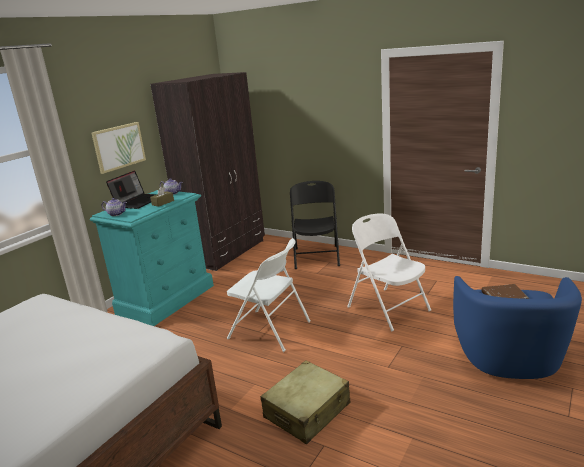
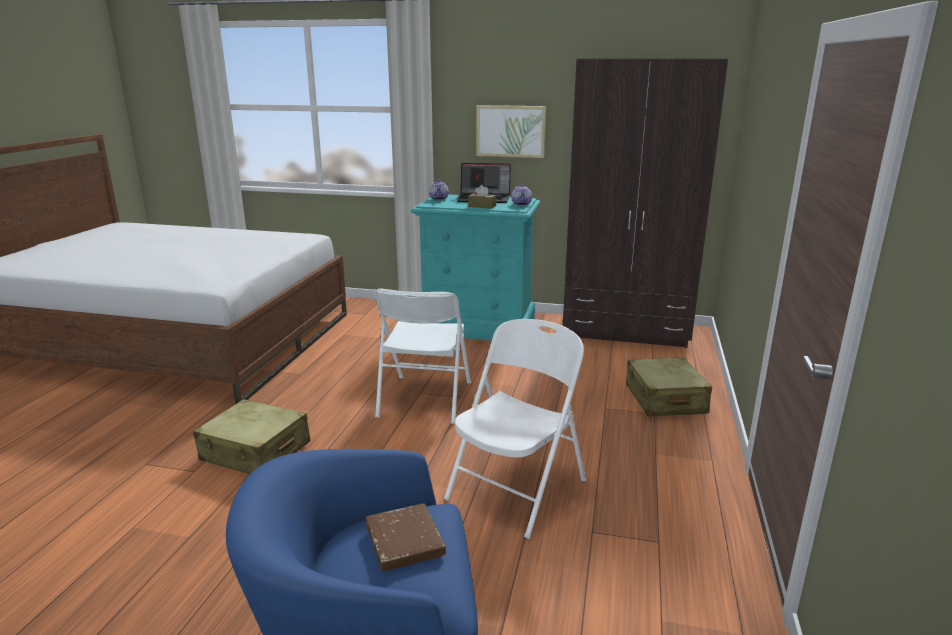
camera: 70 degrees right, 0 degrees up
black chair [290,181,340,269] -> beige suitcase [626,357,712,416]

